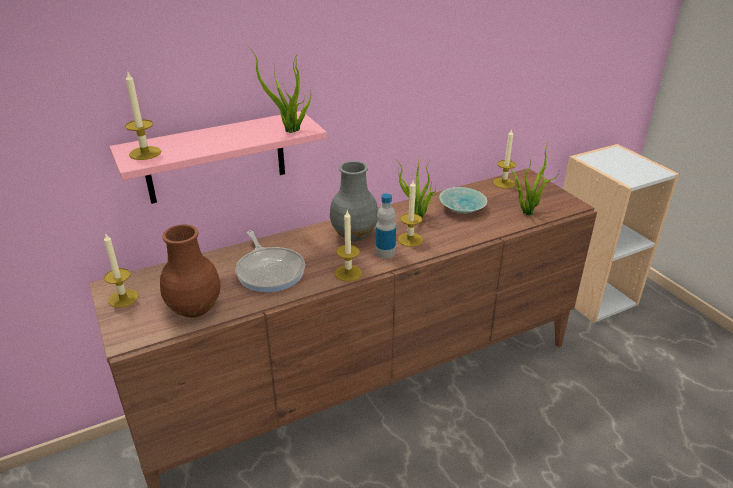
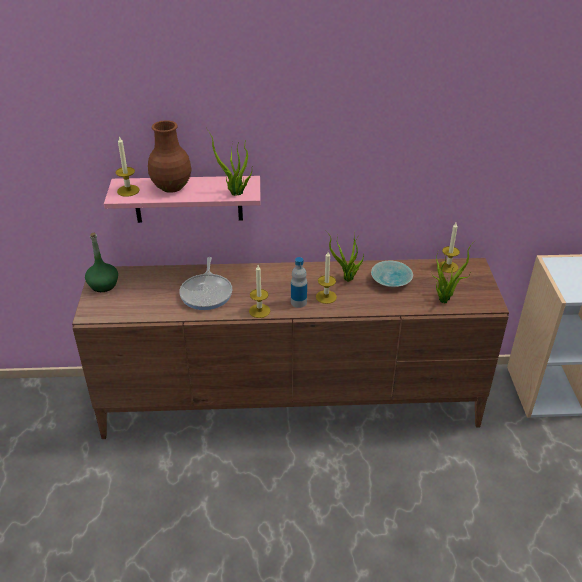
camera: 25 degrees right, 5 degrees up
candle [104,234,139,308] -> green bottle [85,233,118,292]
brown vase [160,225,221,318] -> brown vase moved to [148,120,191,193]
grey vase [330,161,378,241] -> none

